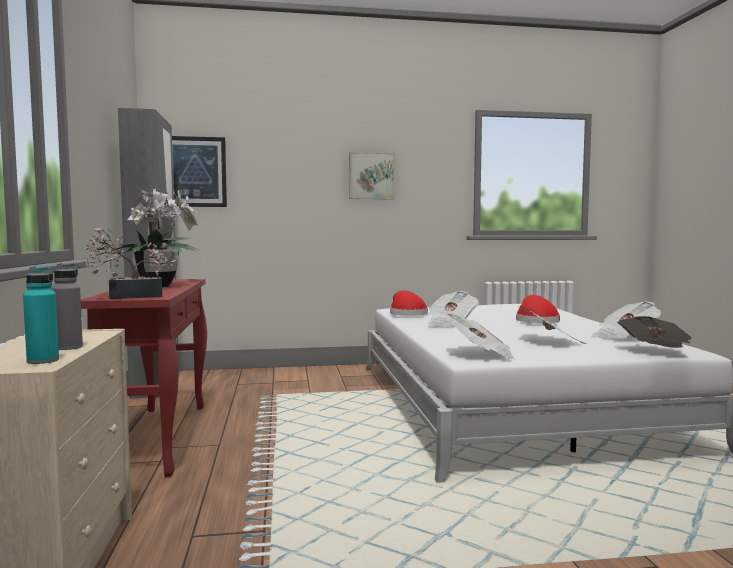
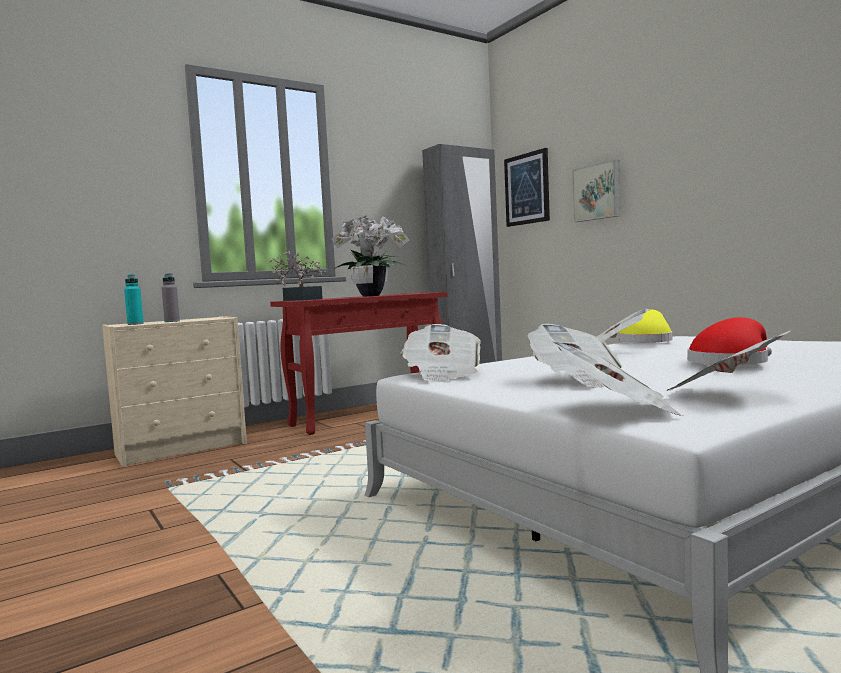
camera: 65 degrees right, 0 degrees up
picture [349,152,395,199] -> picture moved to [572,160,621,222]
red hat [390,290,428,316] -> yellow hat [618,309,673,343]

